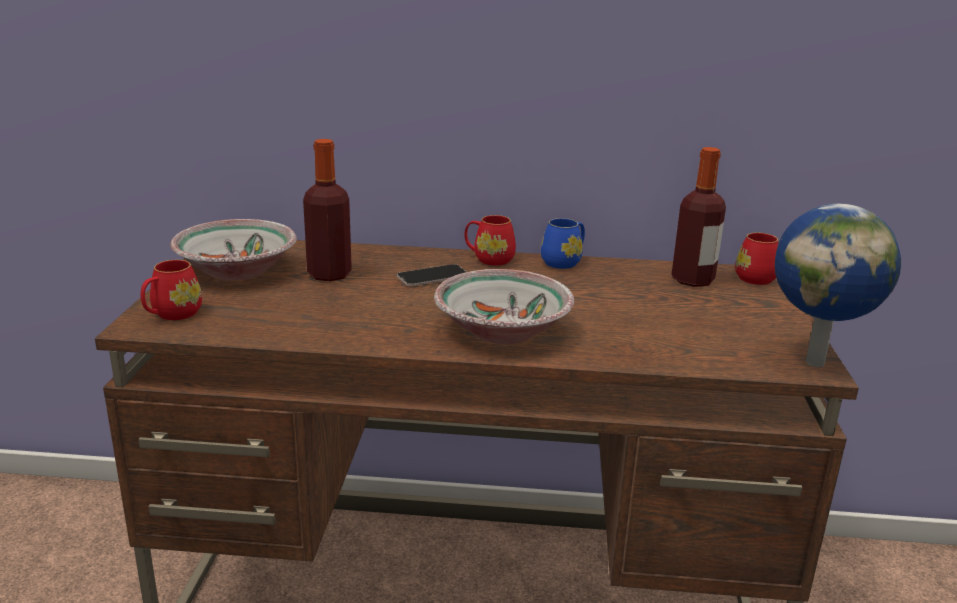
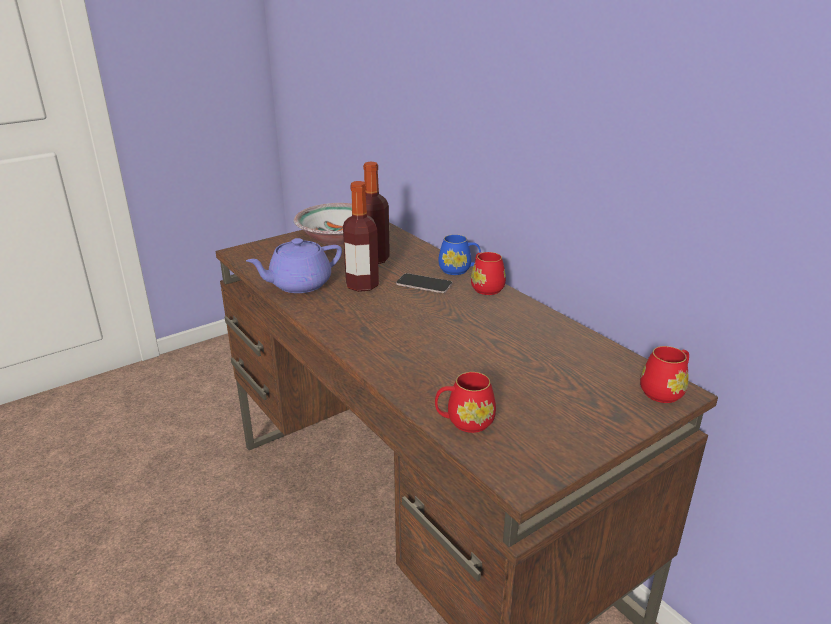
camera: 50 degrees right, 5 degrees up
red mug [141,260,202,320] -> red mug moved to [435,372,496,433]
bowl [434,269,574,344] -> none
blue mug [541,218,585,269] -> blue mug moved to [438,234,481,275]
bottle [671,147,726,287] -> bottle moved to [343,181,379,292]
globe [775,204,901,367] -> none
none -> purple teapot [246,238,342,293]

